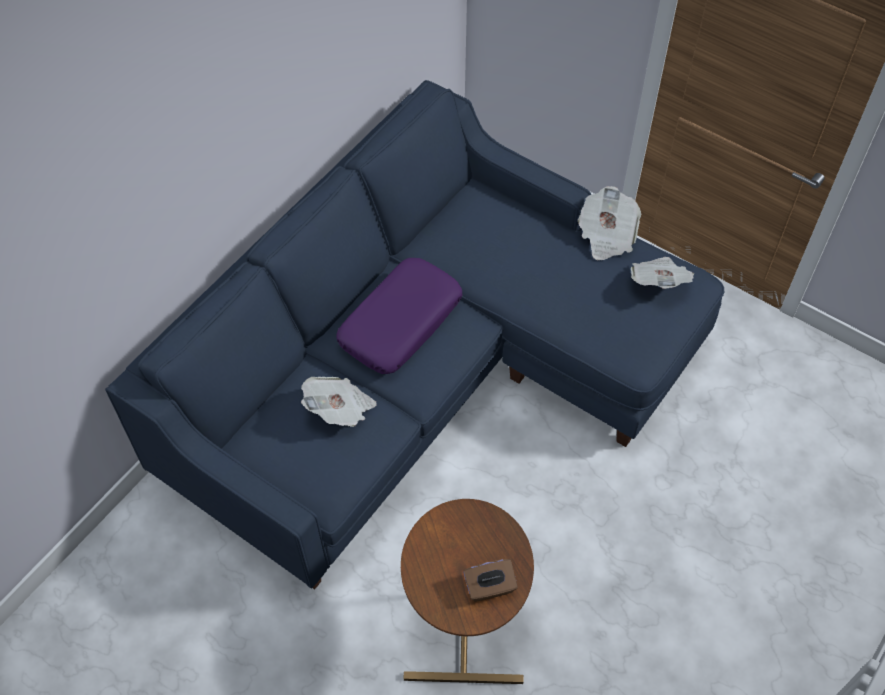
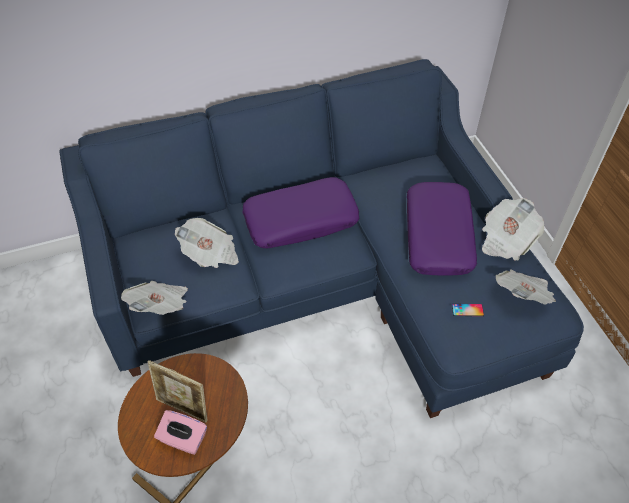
camera: 35 degrees right, 5 degrees down
brown tissue box [463,559,518,602] -> pink tissue box [154,410,207,455]
none -> newspaper [121,281,188,315]
none -> picture frame [148,360,208,423]
none -> purple pillow [407,182,477,276]
none -> phone [452,304,484,316]

